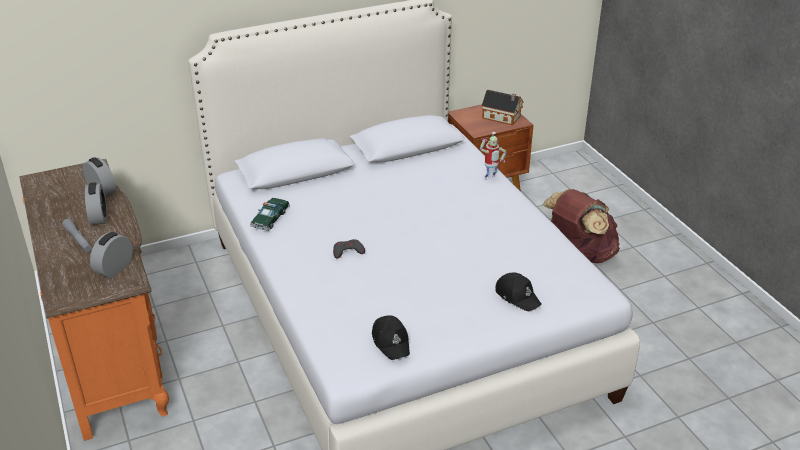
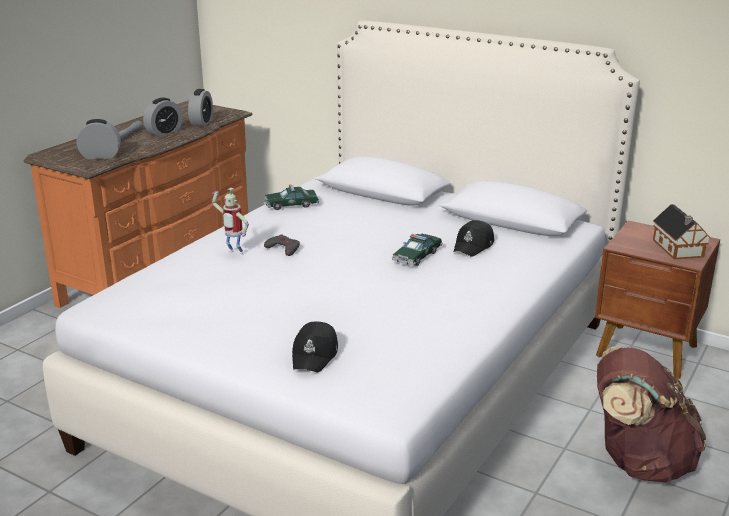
camera: 55 degrees right, 10 degrees down
black cap [372,315,410,360] -> black cap moved to [454,220,494,257]
toy robot [480,132,506,180] -> toy robot moved to [212,188,249,255]
none -> toy car [392,234,443,266]

